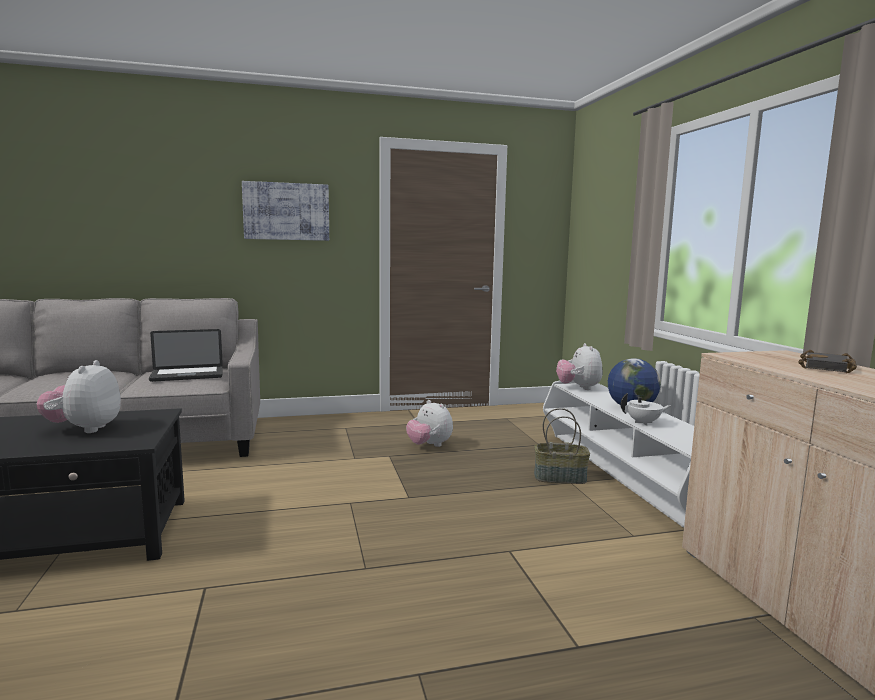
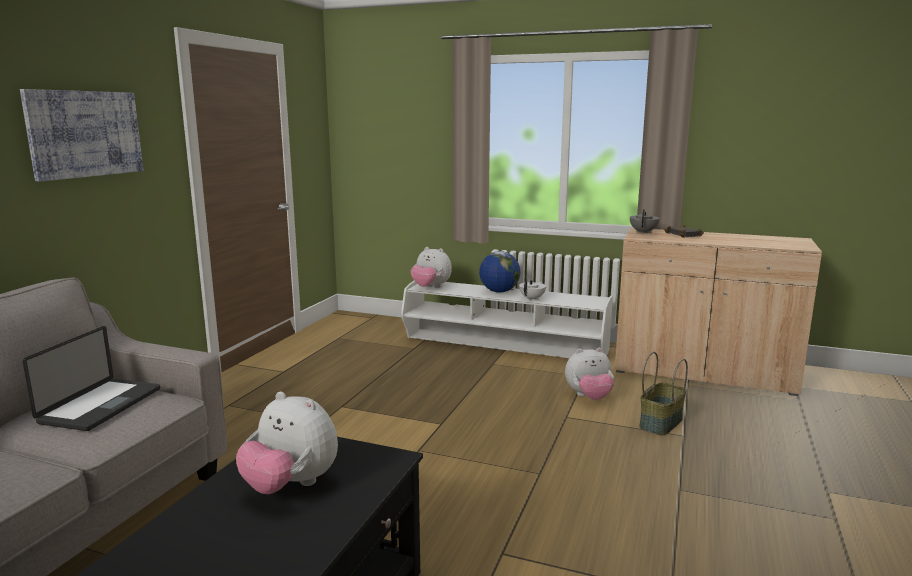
camera: 55 degrees left, 5 degrees up
plush toy [406,400,453,447] -> plush toy moved to [565,348,614,400]
basket [534,408,590,484] -> basket moved to [639,352,688,435]
none -> grey teapot [630,209,660,233]

